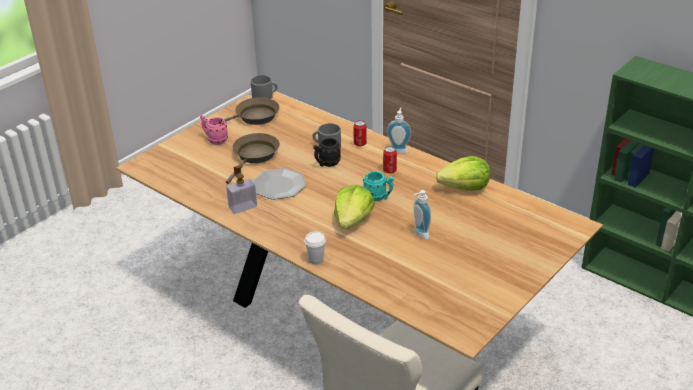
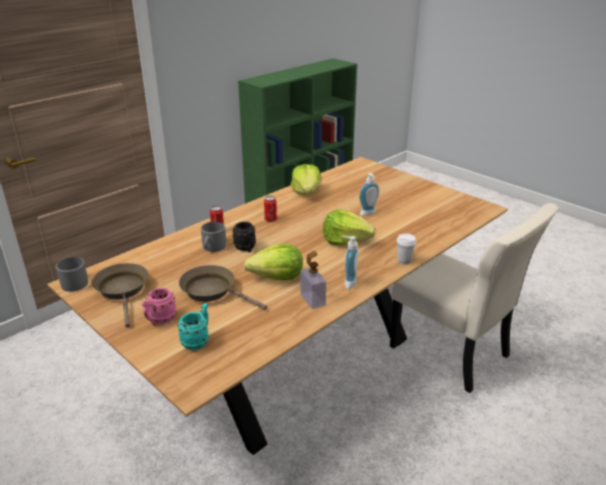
camera: 85 degrees left, 5 degrees down
plate [252,168,306,200] -> lettuce [244,244,303,280]
turquoise mug [363,171,394,201] -> turquoise mug moved to [177,303,209,350]
soap dispenser [387,107,411,154] -> soap dispenser moved to [341,236,358,289]

